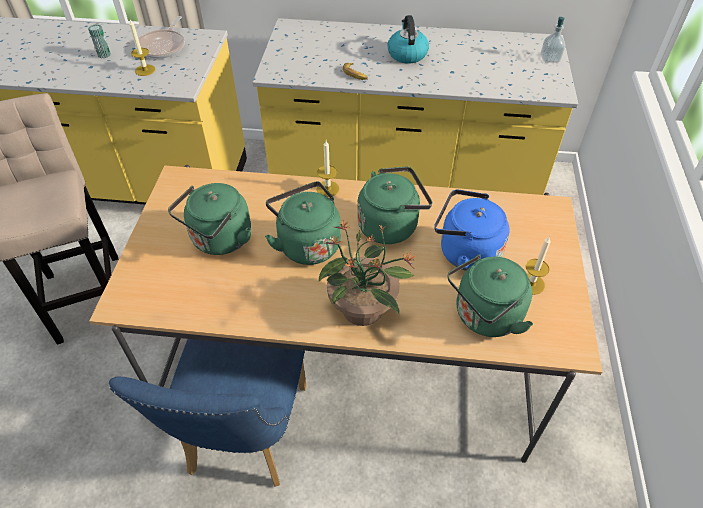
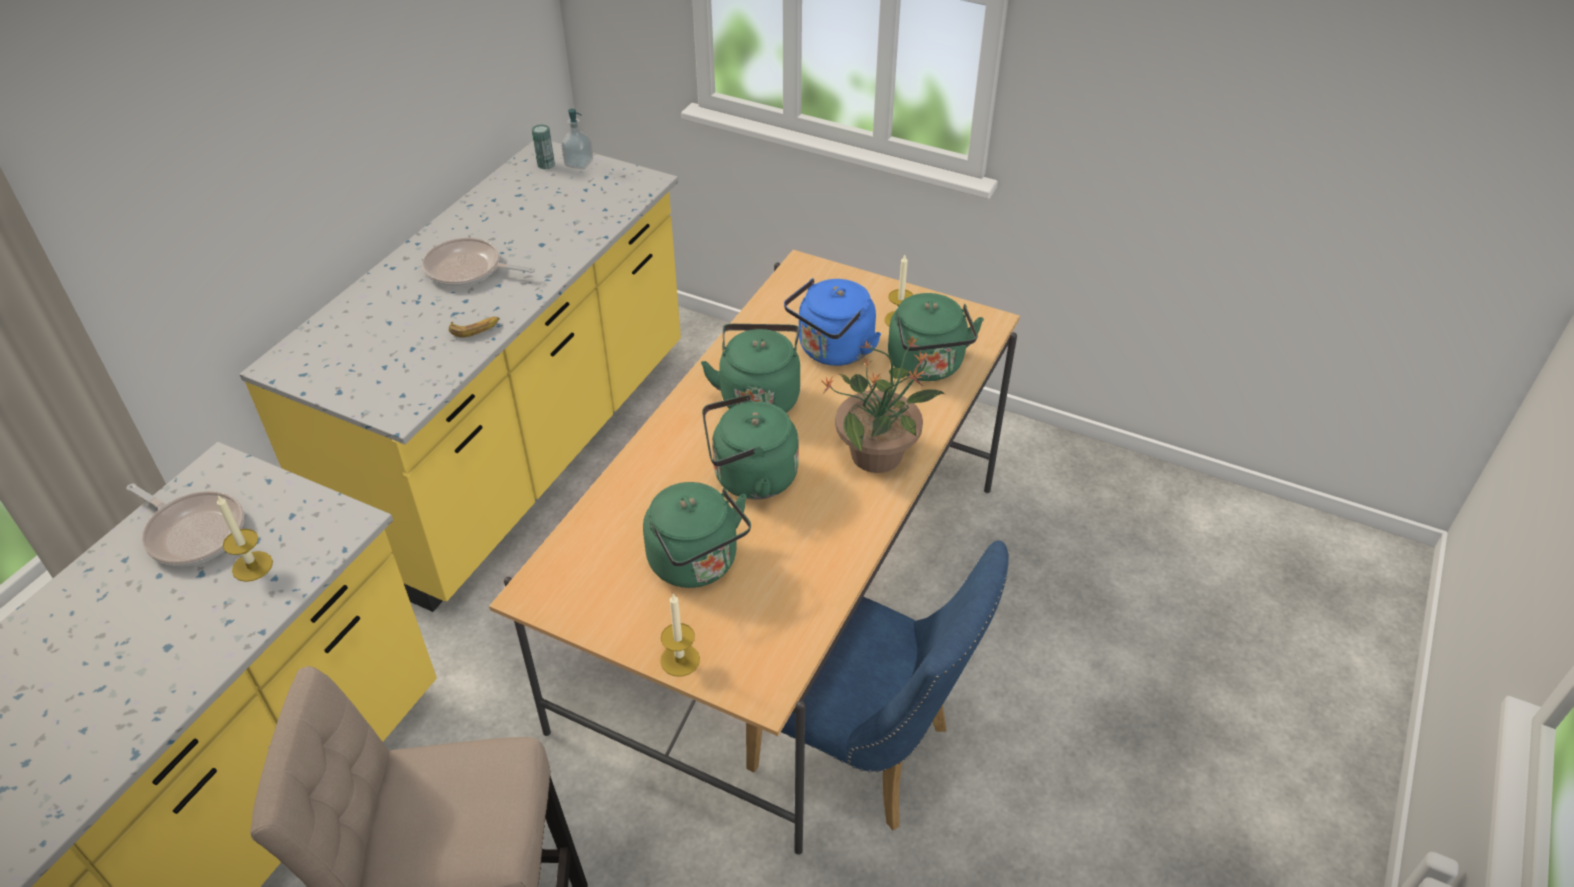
camera: 70 degrees left, 5 degrees down
can [88,24,111,58] -> can moved to [532,124,555,169]
candle [317,141,339,197] -> candle moved to [660,593,700,677]
kettle [388,15,429,64] -> frying pan [422,238,535,287]

